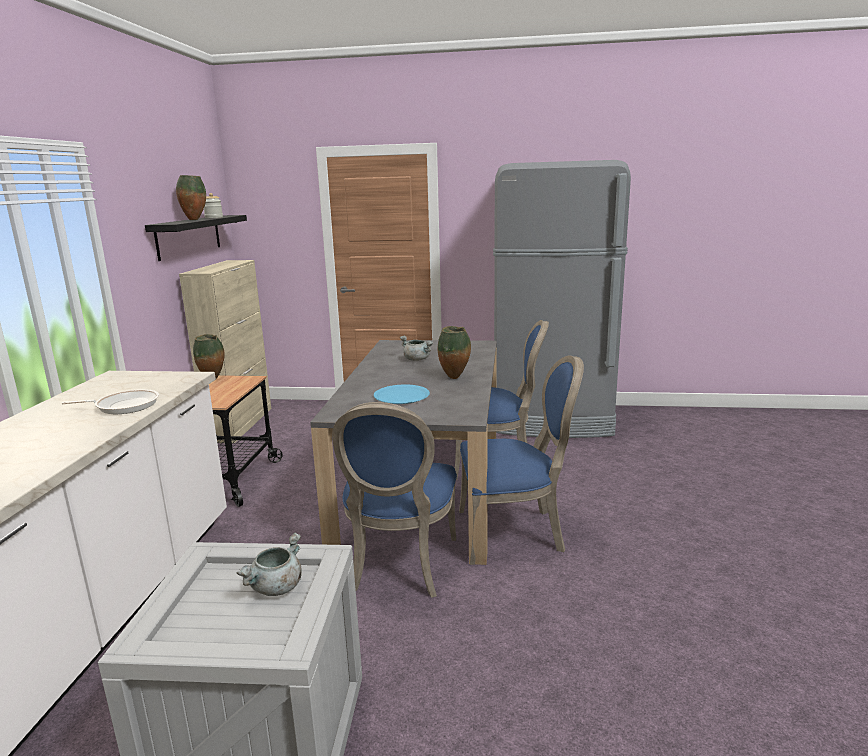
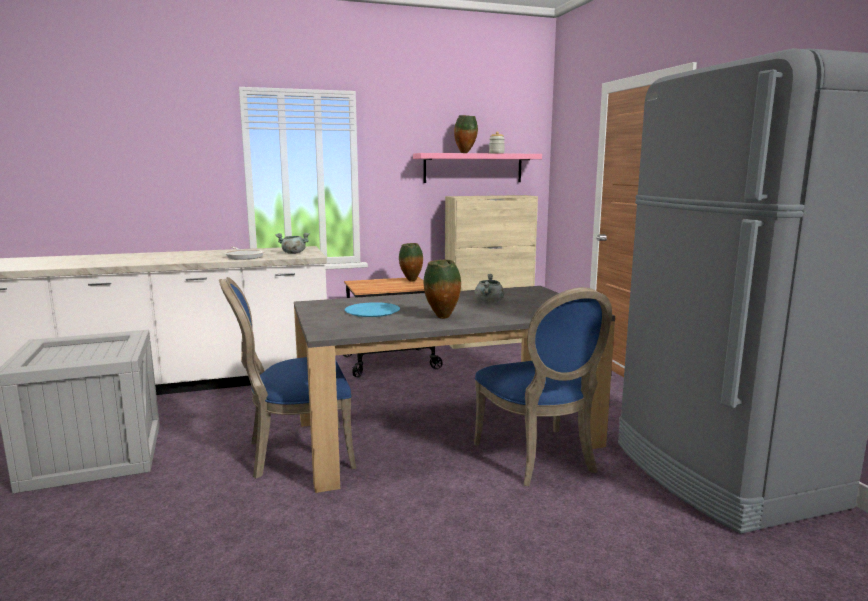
camera: 65 degrees right, 5 degrees down
black shelf [145,215,247,261] -> pink shelf [413,153,542,183]
grey cooking pot [237,532,302,596] -> grey cooking pot moved to [276,233,310,254]
blue chair [459,356,584,565] -> none

